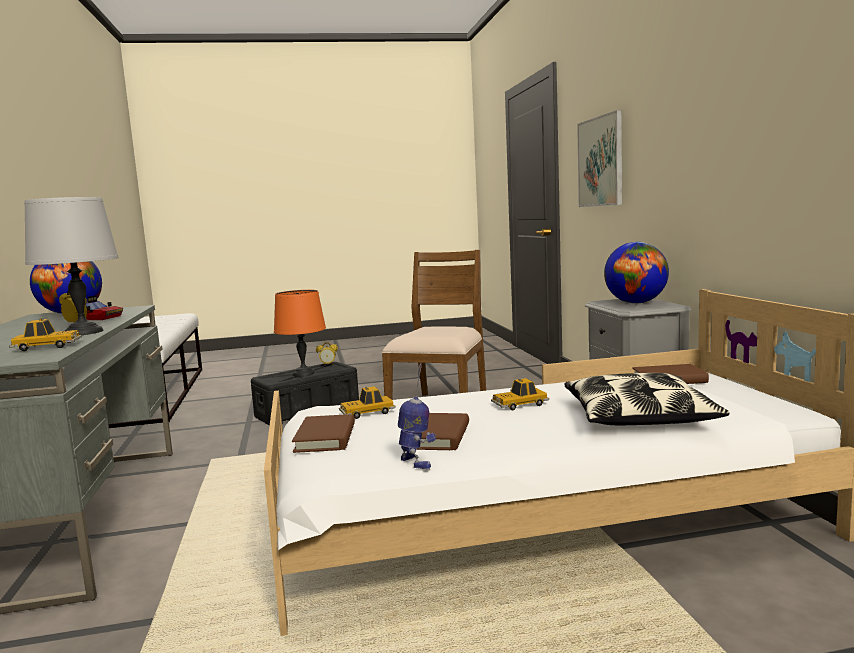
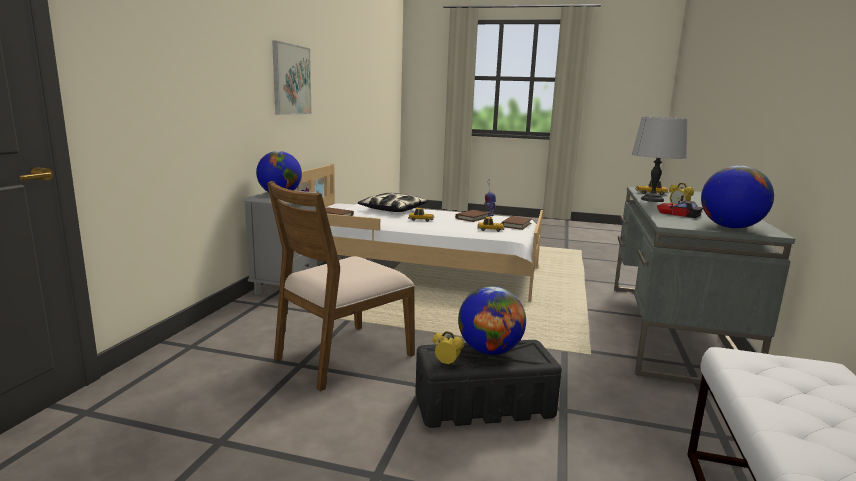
camera: 155 degrees left, 5 degrees up
orange table lamp [274,290,326,377] -> globe [458,286,526,355]
picture [577,110,622,207] -> picture moved to [272,40,312,115]

